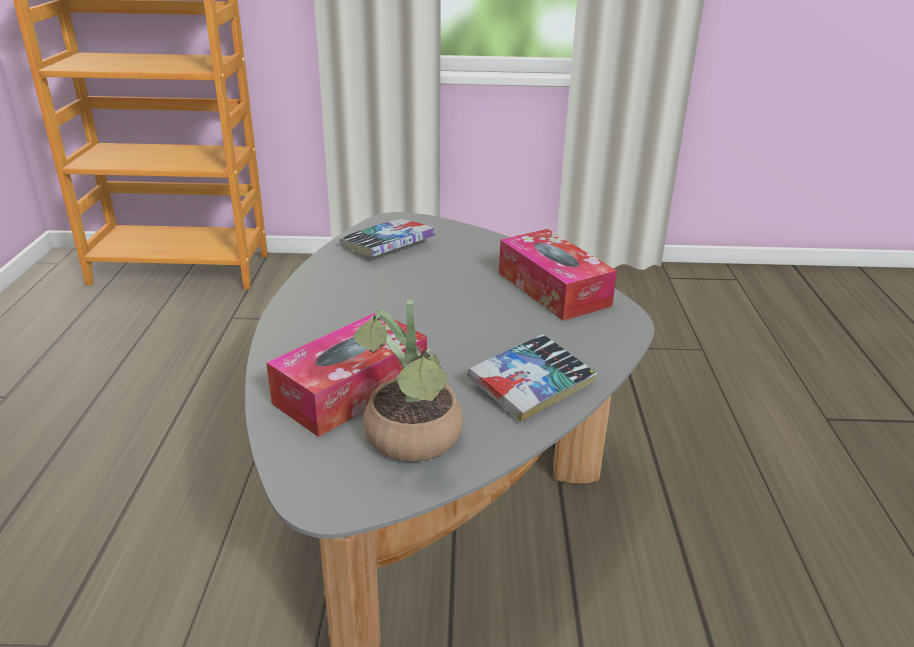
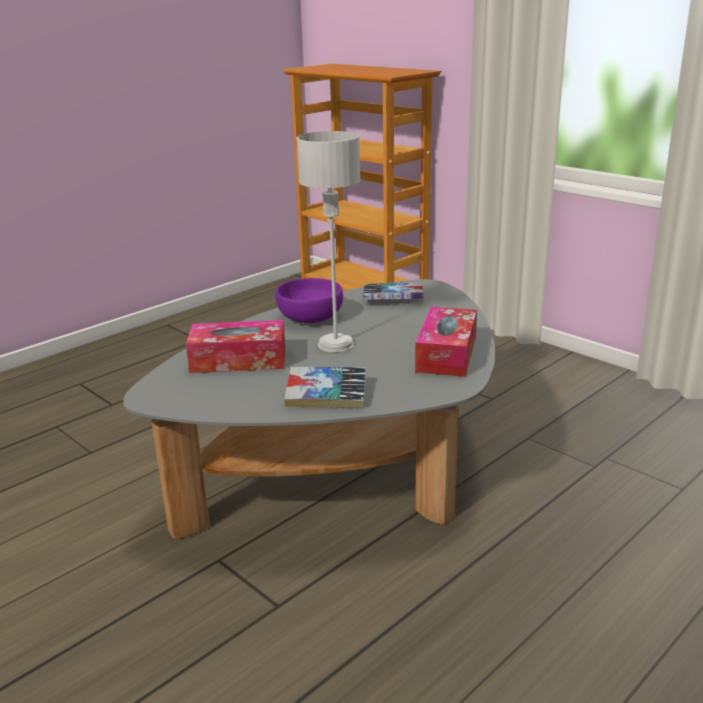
camera: 45 degrees right, 5 degrees down
potted plant [353,300,464,462] -> none
none -> purple bowl [275,278,343,323]
none -> grey table lamp [297,131,361,352]

